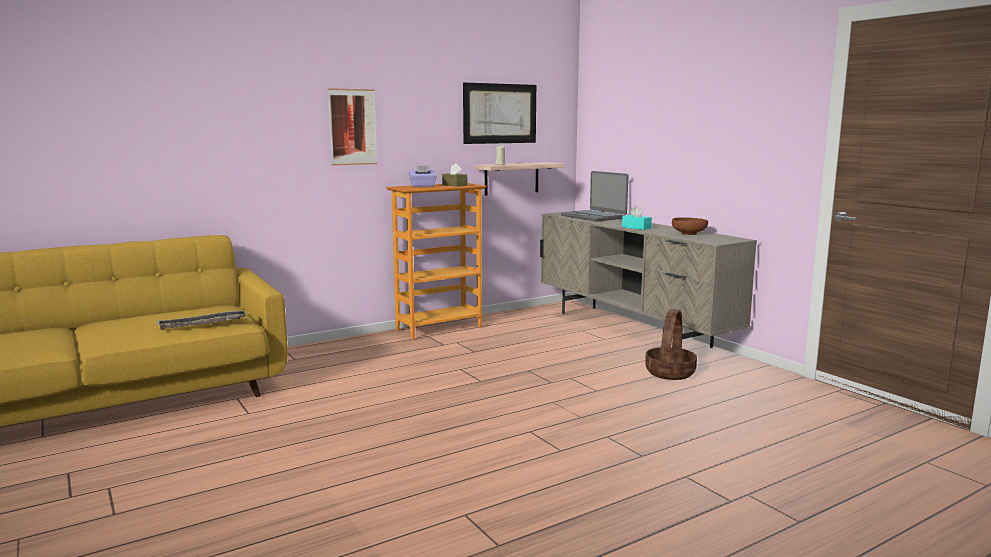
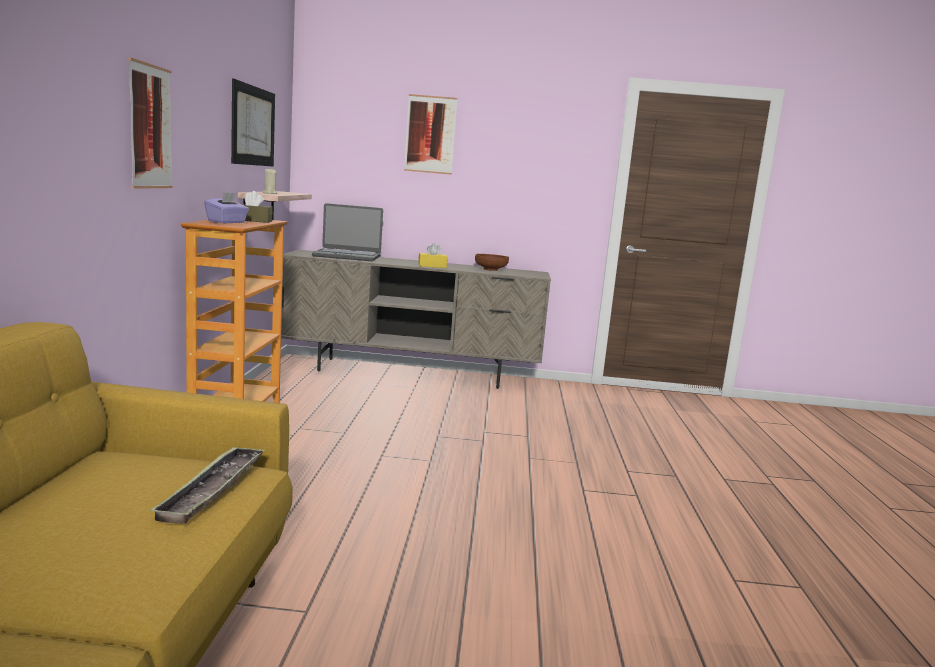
camera: 55 degrees left, 0 degrees up
turquoise tissue box [622,206,652,230] -> yellow tissue box [418,243,448,268]
basket [645,309,697,380] -> none
none -> picture [404,94,457,175]

